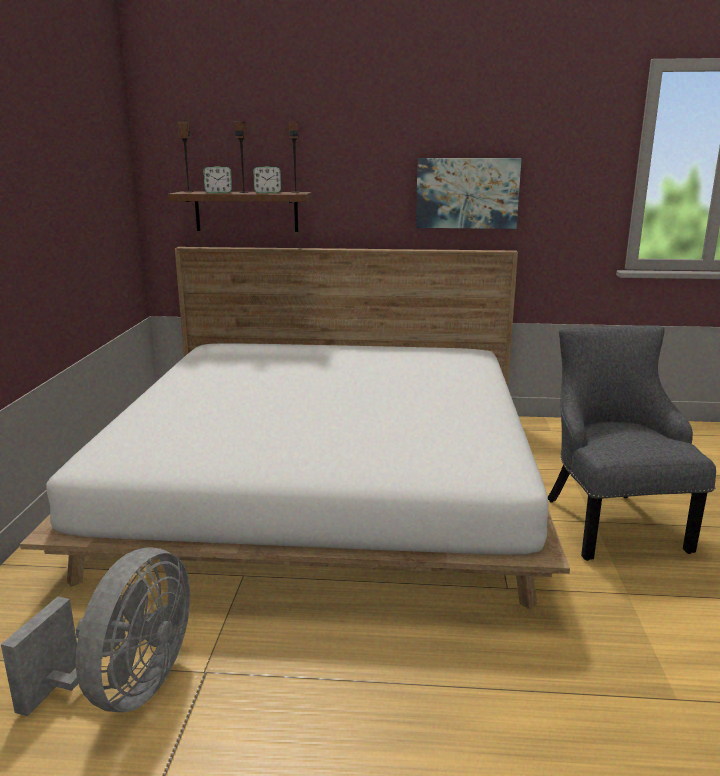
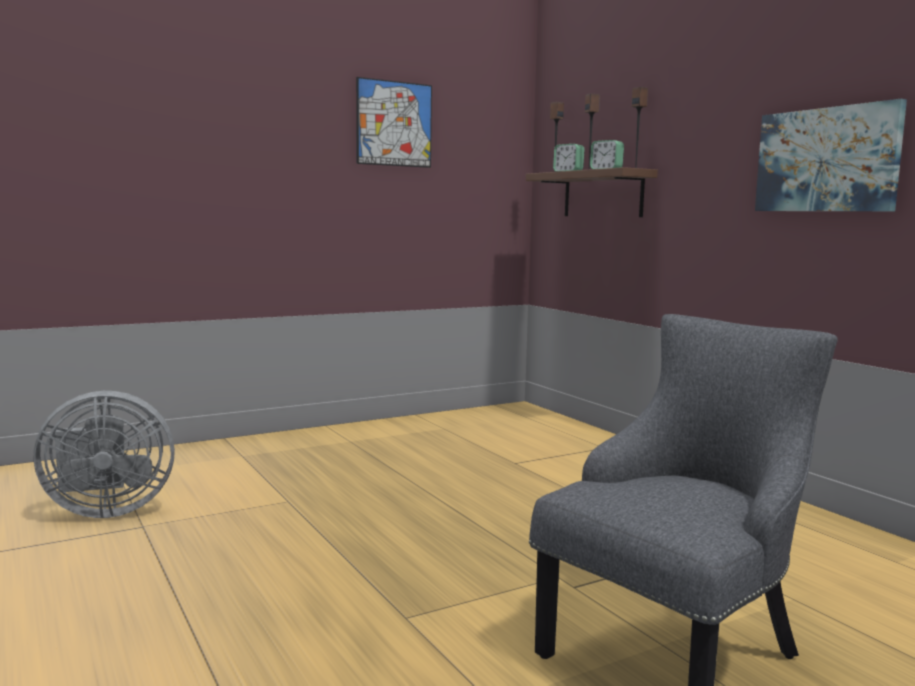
camera: 55 degrees right, 10 degrees down
white bed [20,247,570,609] -> none
none -> picture [356,77,432,168]

